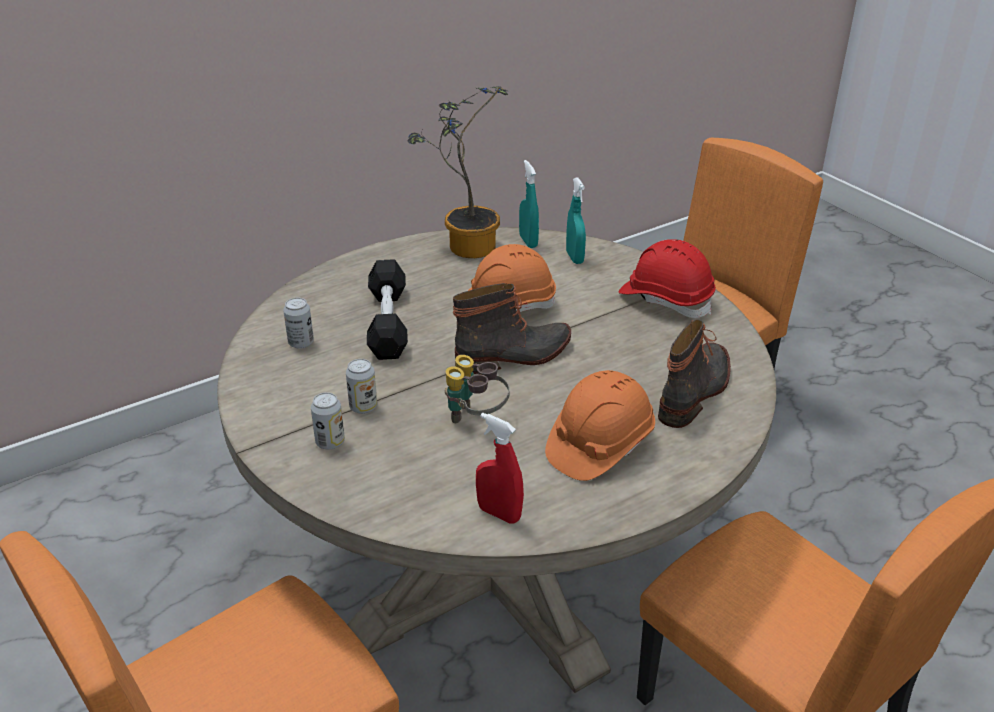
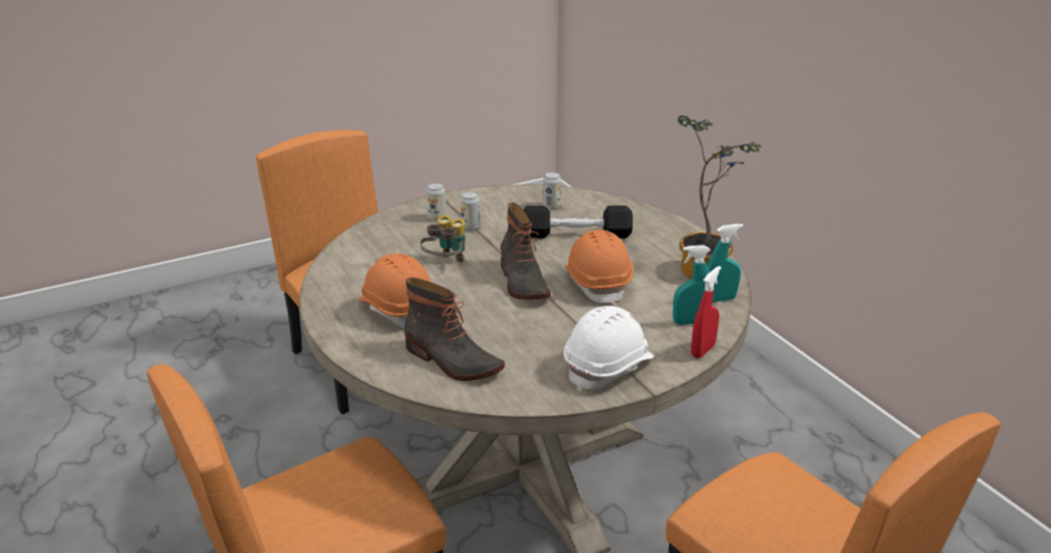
camera: 95 degrees right, 5 degrees down
red spray bottle [476,413,524,524] -> red spray bottle moved to [691,266,721,358]
red hard hat [619,239,716,318] -> white hard hat [564,306,654,391]

